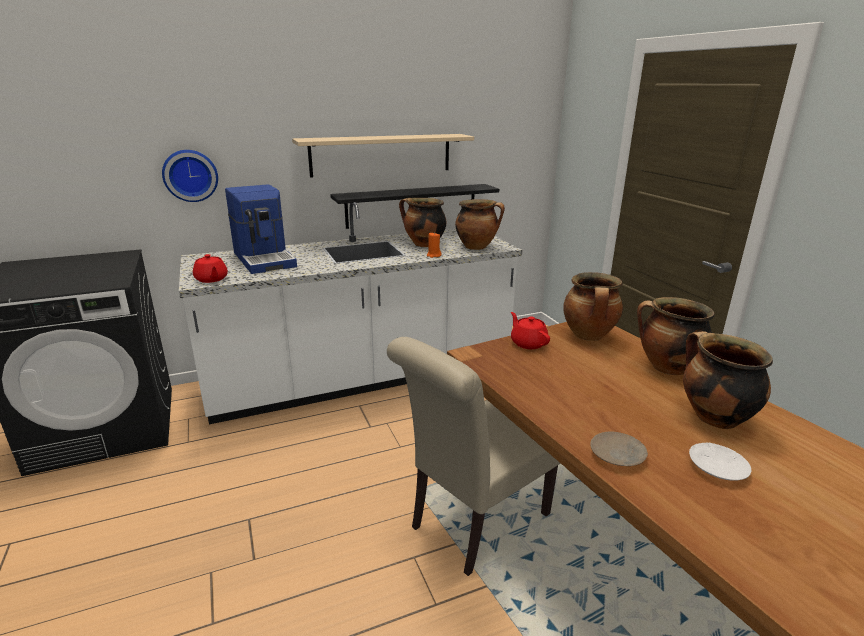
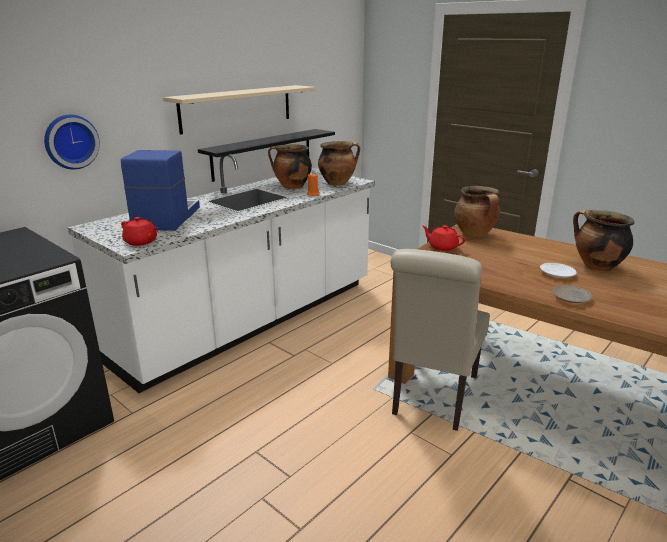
camera: 25 degrees left, 0 degrees up
coffee machine [225,184,297,274] -> coffee machine turned 120 degrees counterclockwise [121,150,200,231]
cooking pot [637,297,715,375] -> none
white plate [689,443,751,481] -> white plate moved to [540,263,577,278]

